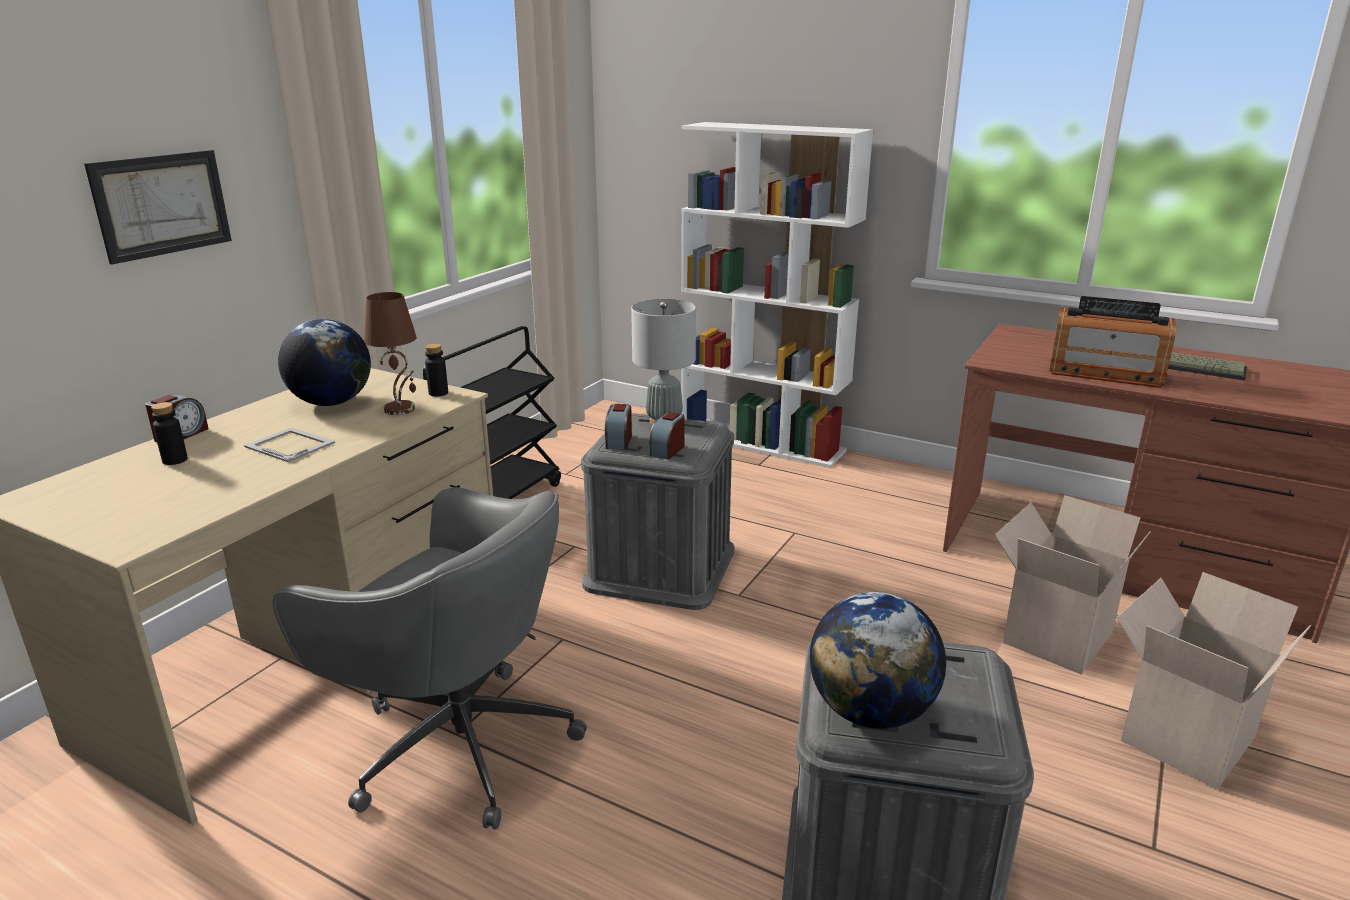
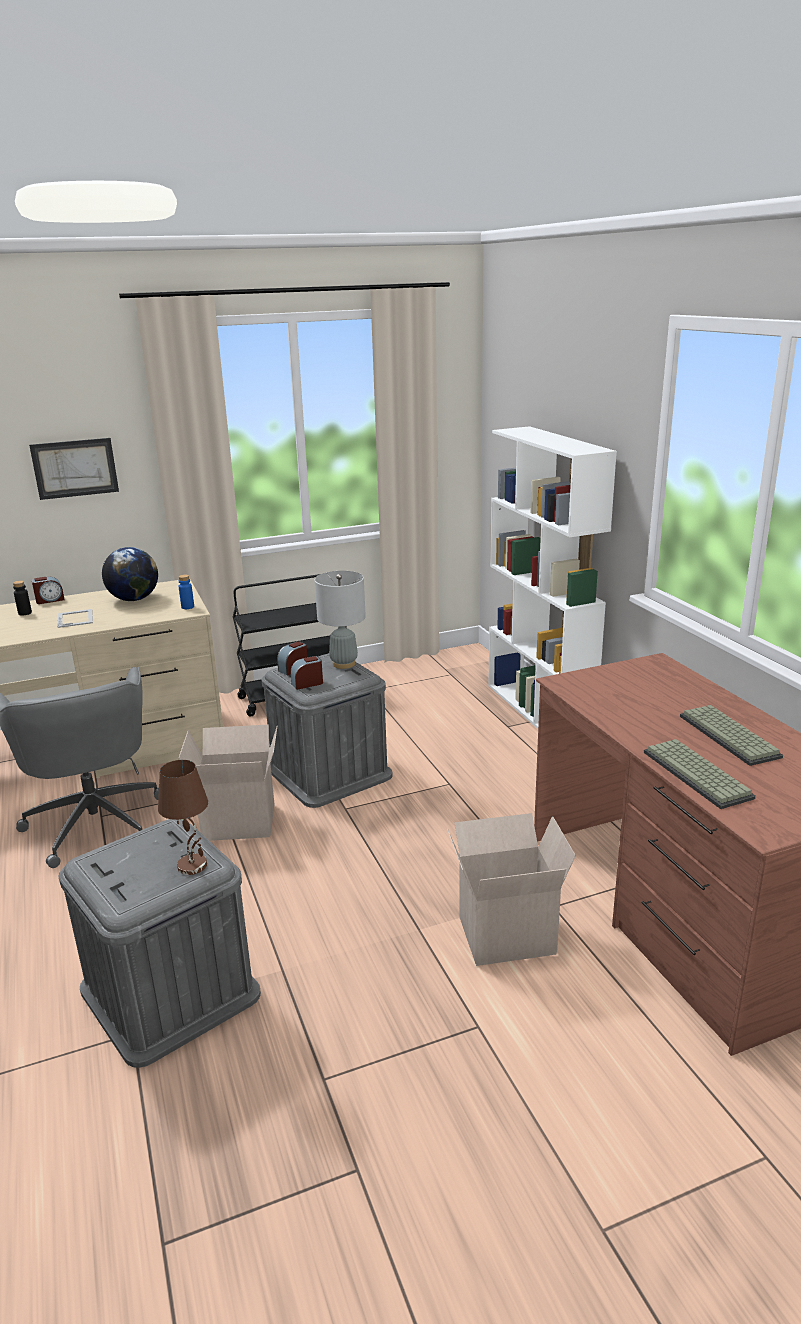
camera: 40 degrees right, 0 degrees up
brown table lamp [364,292,417,415] -> brown table lamp moved to [158,760,208,875]
black bottle [425,344,448,397] -> blue bottle [178,574,194,609]
globe [810,592,946,729] -> none
radio [1049,296,1176,388] -> none
cardboard box [1117,572,1311,789] -> cardboard box moved to [179,725,277,841]
none -> keyboard [644,739,756,809]

